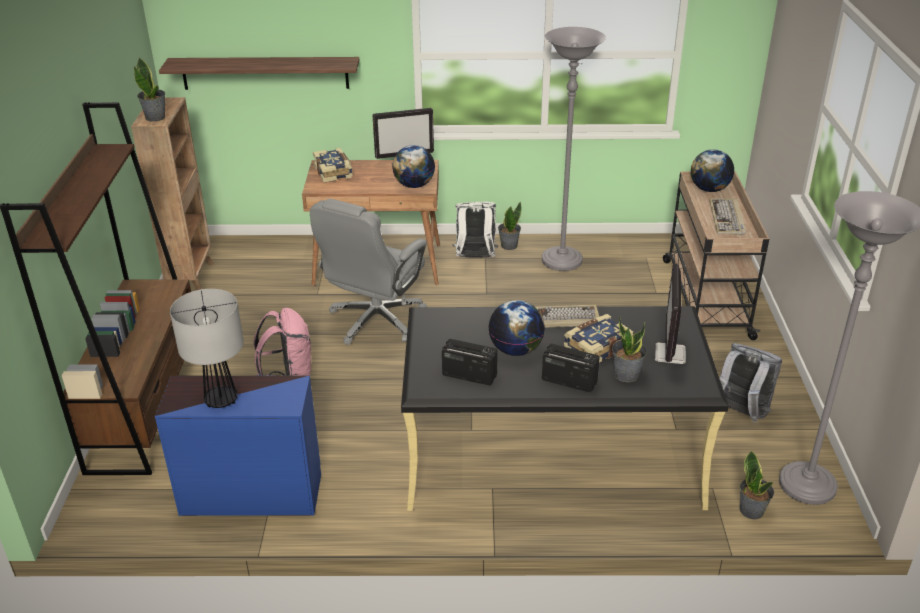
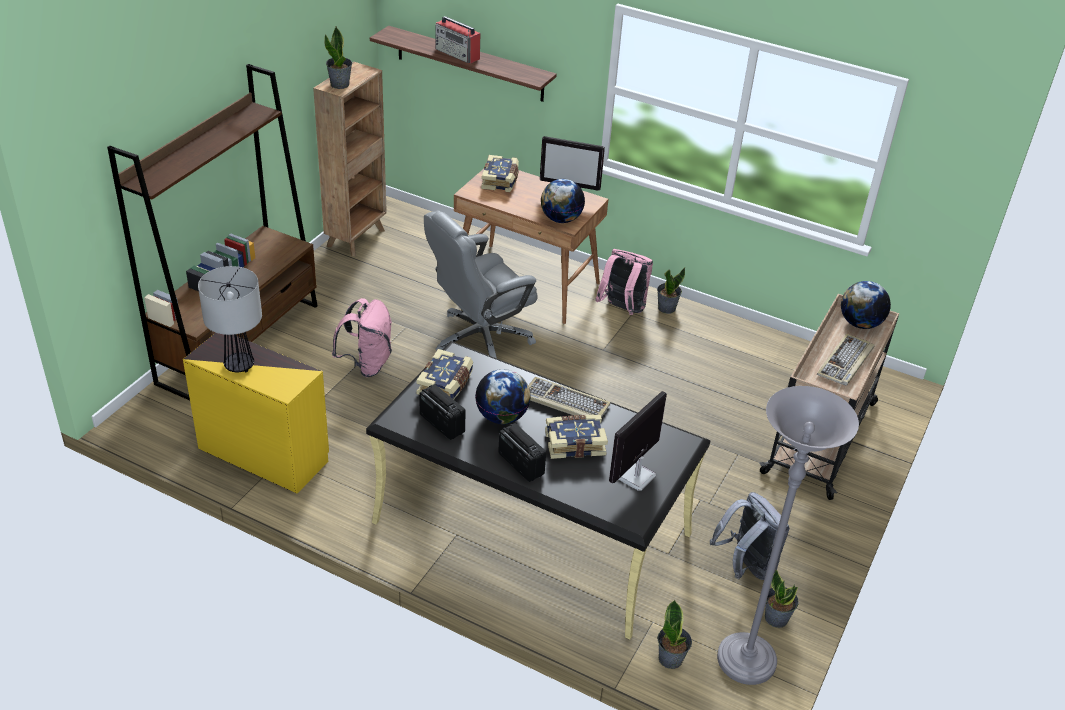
camera: 25 degrees right, 5 degrees up
blue dresser [155,375,321,516] -> yellow dresser [183,333,329,493]
white backpack [452,201,498,258] -> pink backpack [595,249,653,315]
grey floor lamp [542,27,606,271] -> none
potted plant [612,316,647,382] -> potted plant moved to [765,569,799,628]
none -> book [416,349,473,399]
none -> radio [435,16,481,64]

